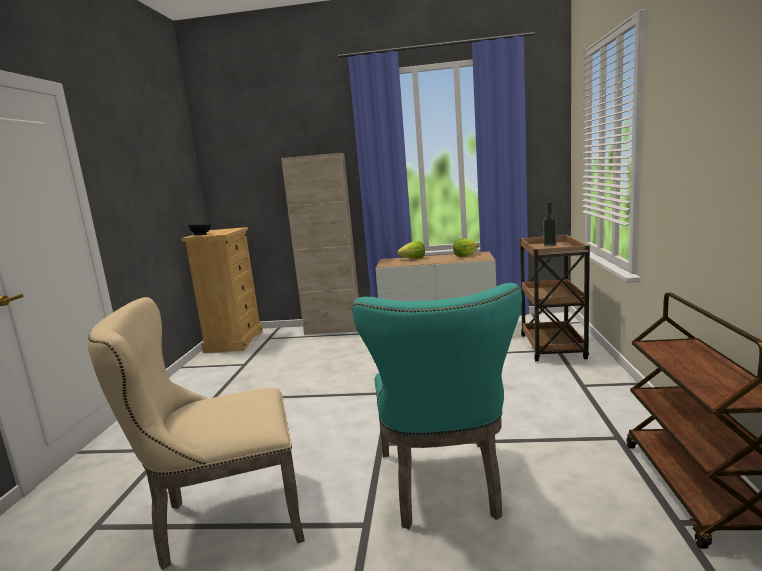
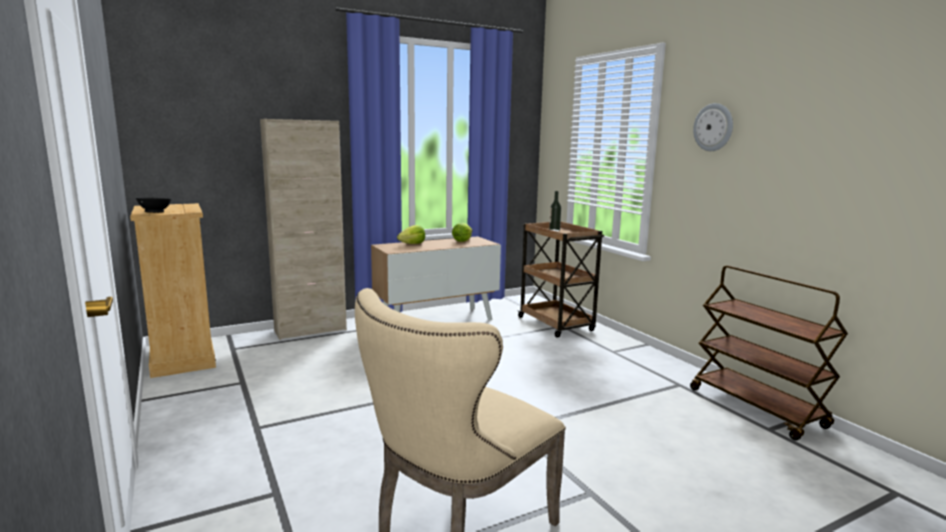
camera: 35 degrees left, 0 degrees up
turquoise chair [352,283,522,529] -> none
none -> wall clock [693,103,733,151]

